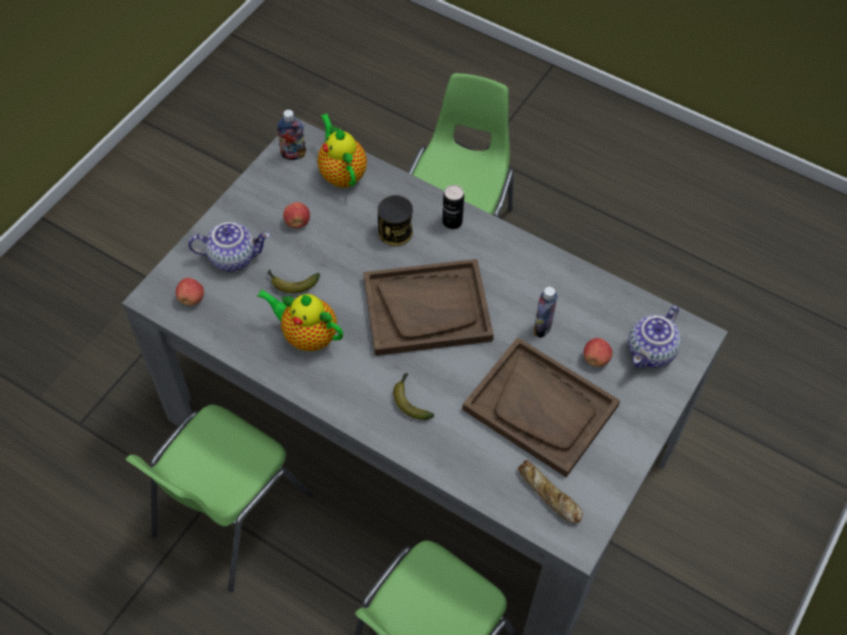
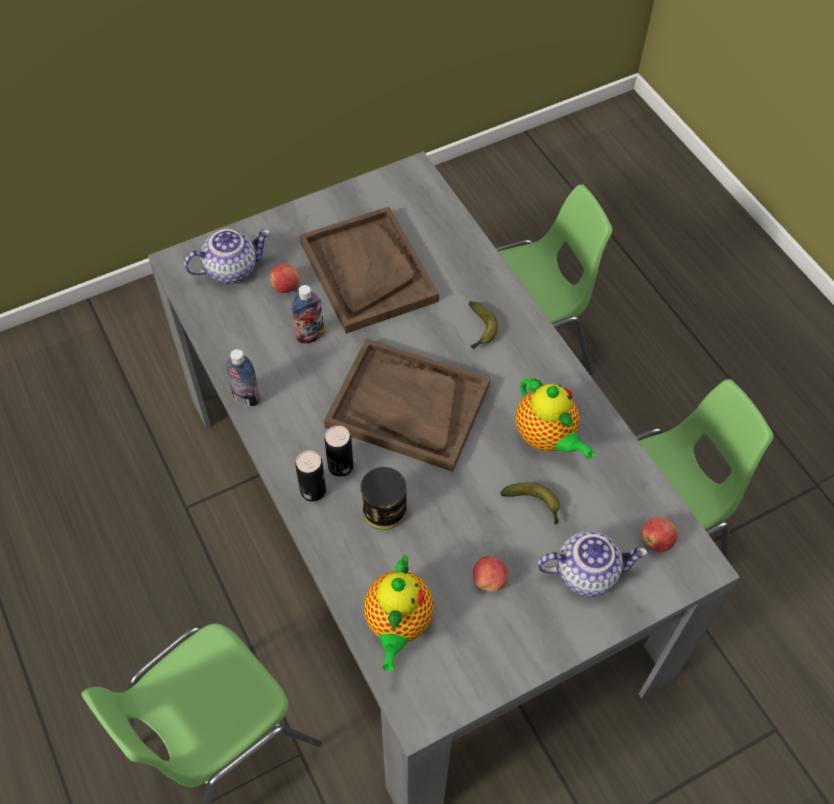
camera: 150 degrees left, 0 degrees up
teapot [188,222,270,271] -> teapot turned 150 degrees clockwise [537,531,648,597]
bottle [277,110,306,160] -> bottle moved to [225,349,261,406]
bread [518,460,583,524] -> none
none -> can [324,425,353,477]

